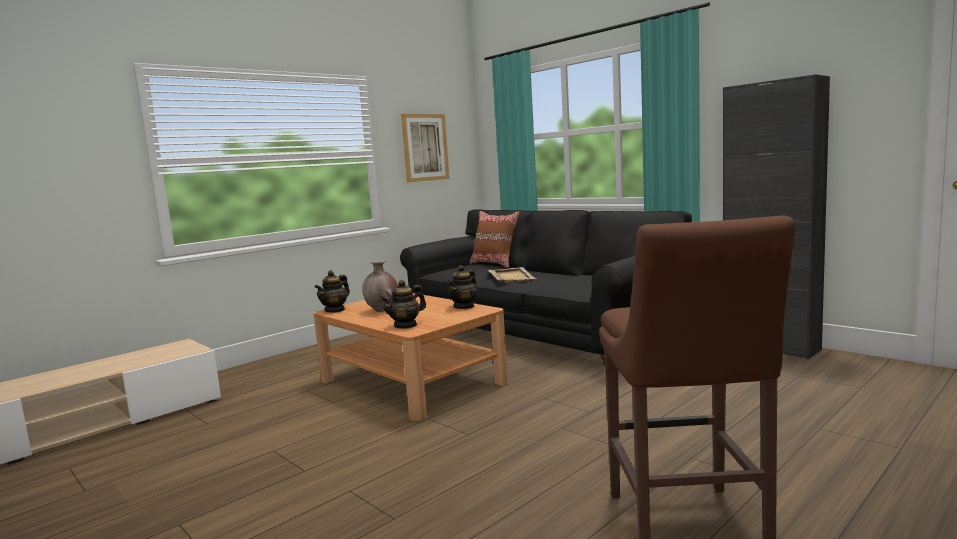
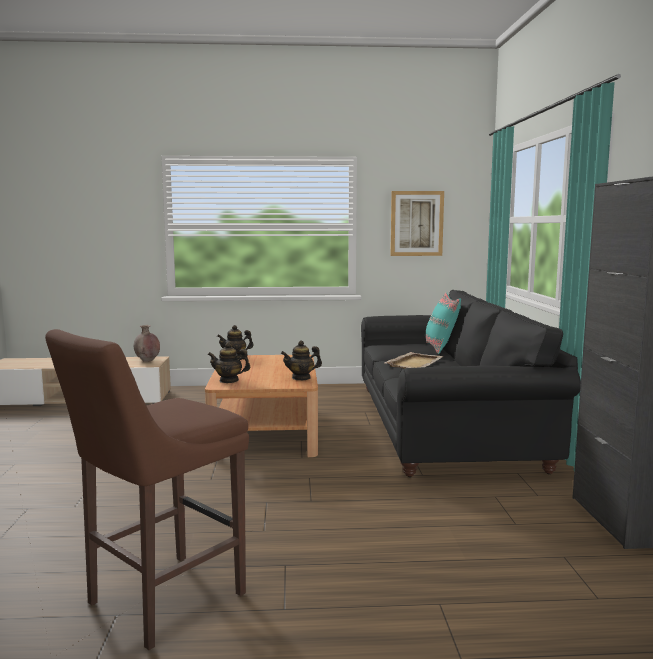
camera: 40 degrees right, 0 degrees up
brown vase [362,260,398,312] -> brown vase moved to [134,325,160,362]
brown pillow [470,211,520,268] -> turquoise pillow [426,292,461,354]

